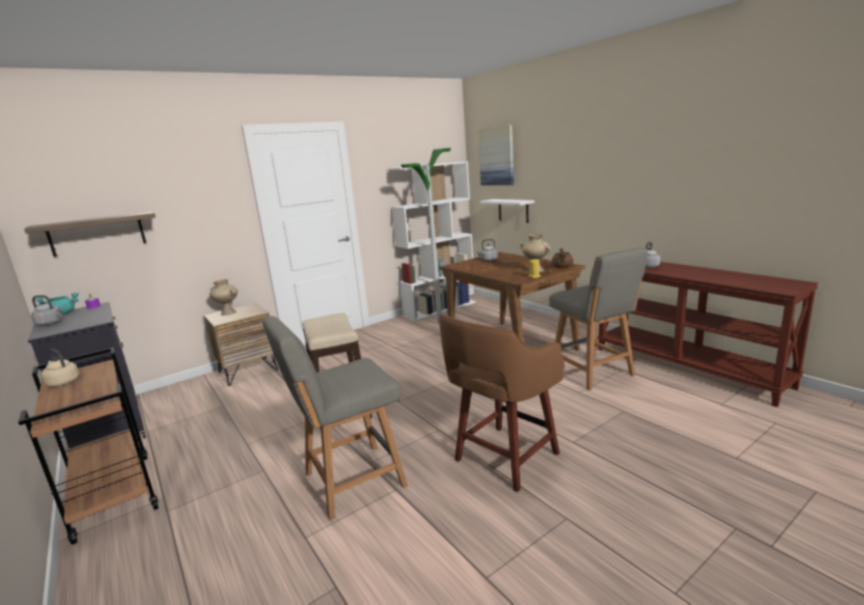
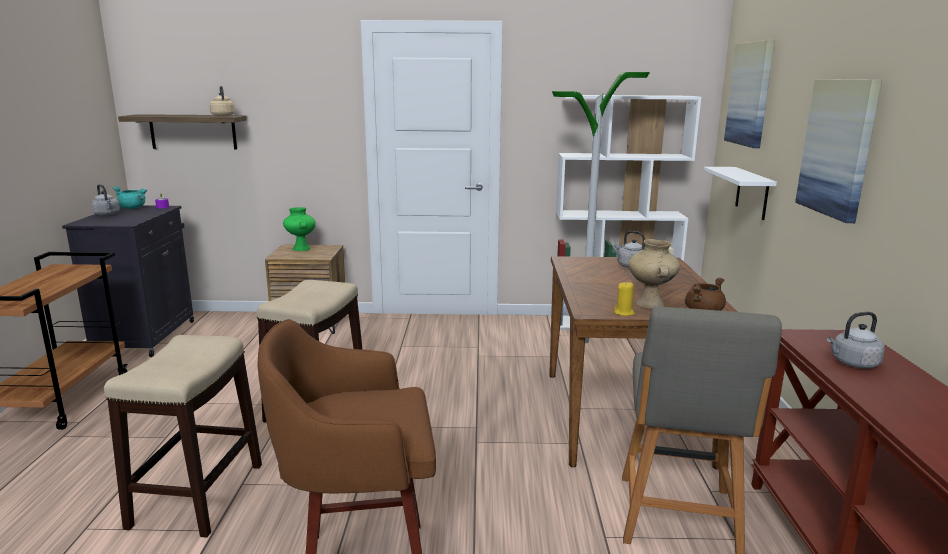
camera: 35 degrees right, 0 degrees up
beige kettle [41,349,79,387] -> beige kettle moved to [209,86,235,116]
beige vase [210,279,238,315] -> green vase [283,207,316,251]
grey chair [263,316,408,520] -> stool [104,335,262,538]
none -> picture [795,79,882,223]

